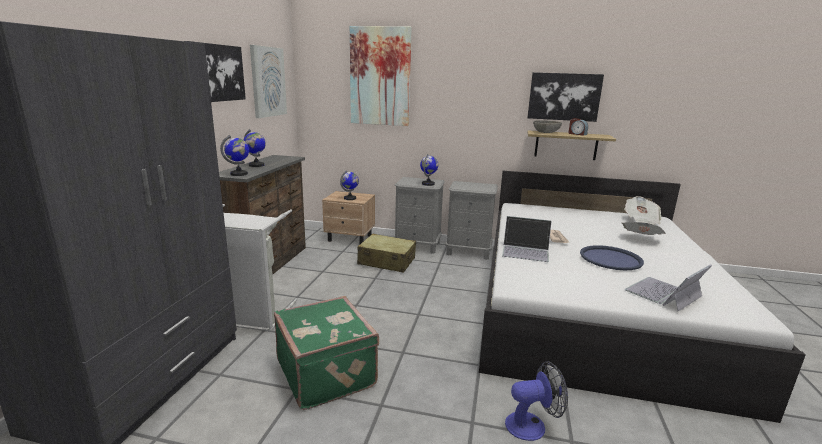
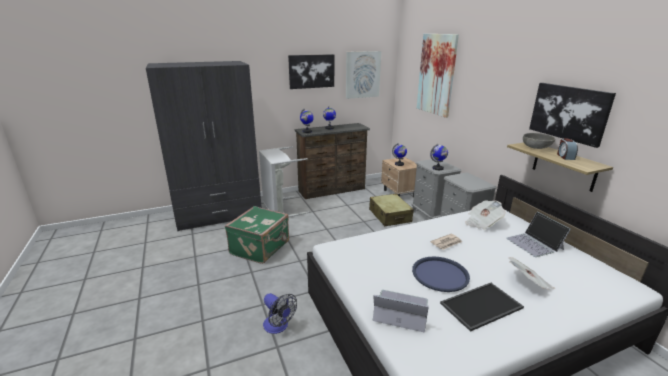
camera: 55 degrees right, 5 degrees up
laptop [502,216,552,262] -> laptop moved to [506,212,571,257]
newspaper [625,196,661,225] -> newspaper moved to [465,200,506,230]
none -> tray [440,283,524,332]

